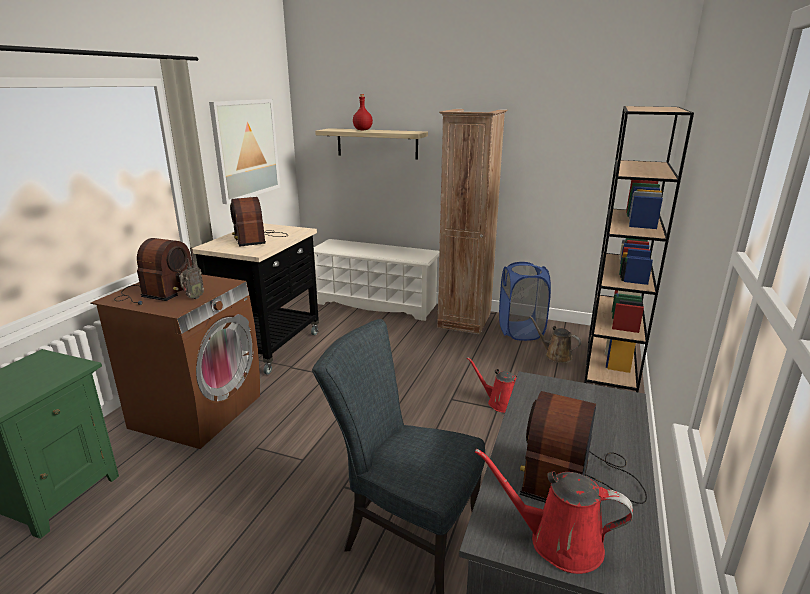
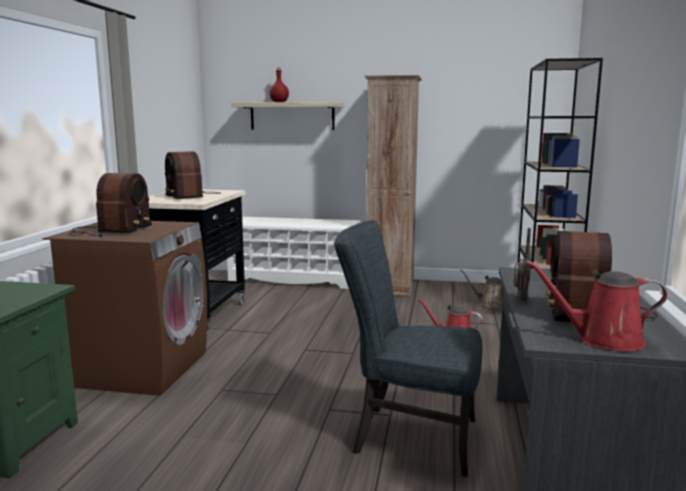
camera: 10 degrees left, 10 degrees down
radio [179,247,204,299] -> radio moved to [513,228,531,301]
picture [209,99,280,204] -> none
blue laundry basket [499,262,551,341] -> none

